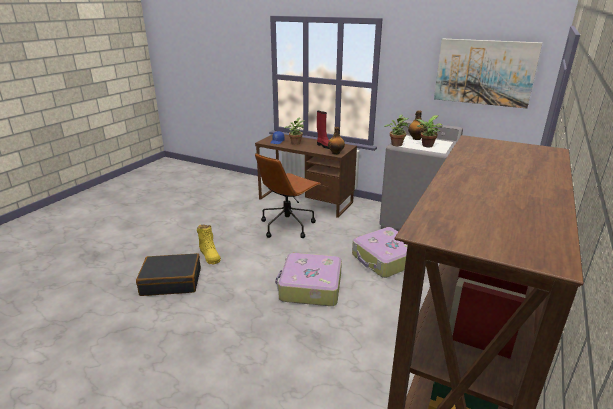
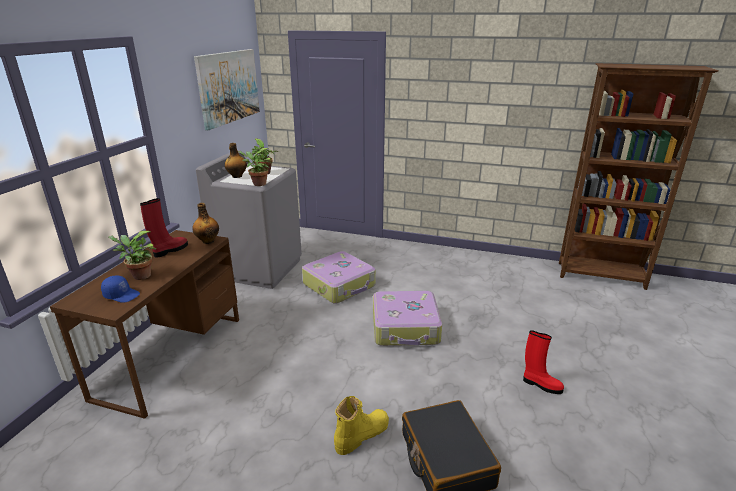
camera: 100 degrees left, 0 degrees up
brown office chair [255,153,320,238] -> none
none -> red boot [523,330,564,394]

